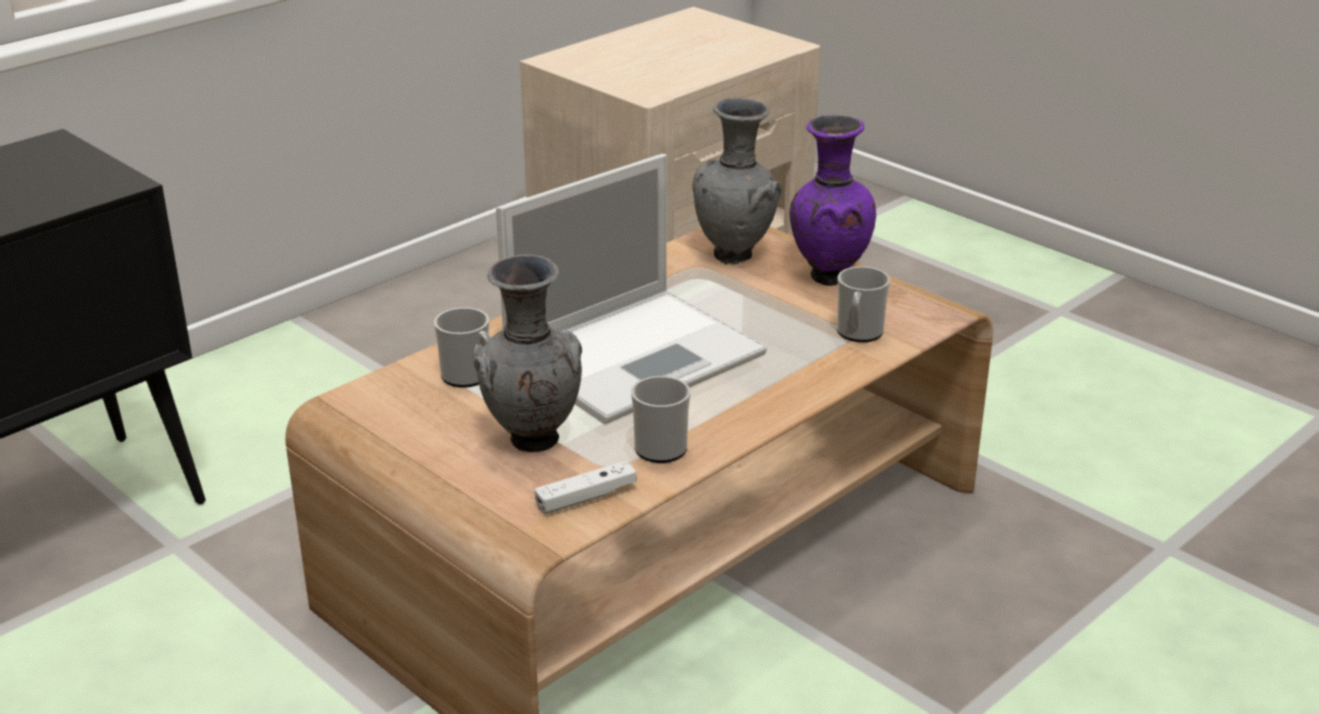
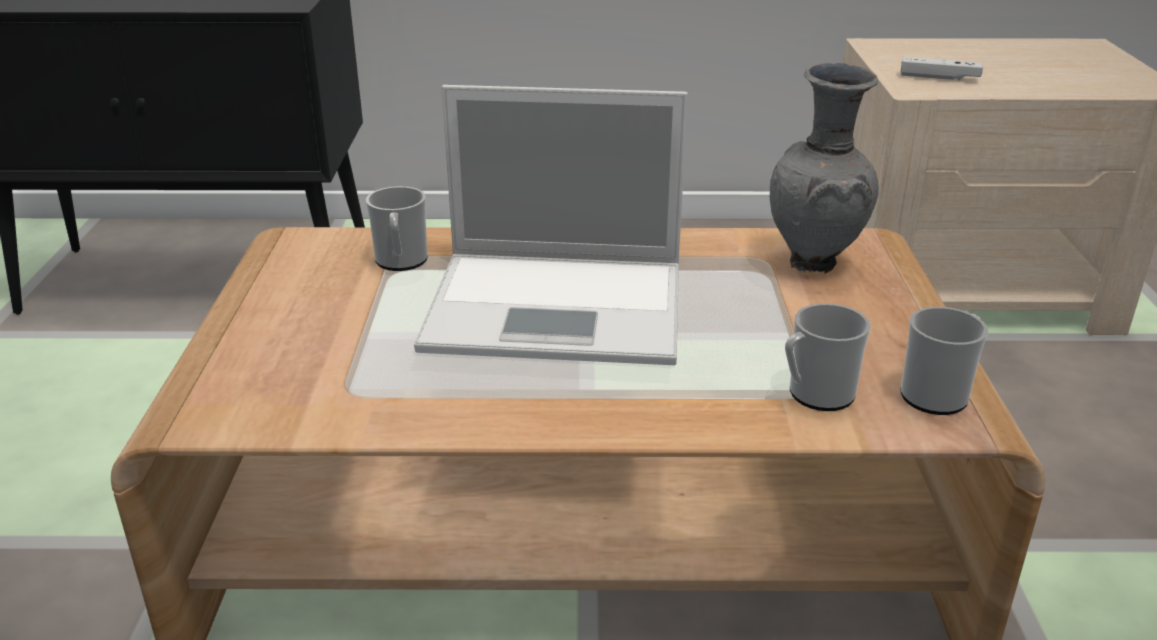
camera: 45 degrees right, 0 degrees up
grey vase [473,255,582,452] -> none
white game controller [534,461,637,514] -> white game controller moved to [900,57,983,80]
mug [631,375,690,463] -> mug moved to [901,307,988,415]
purple vase [789,115,876,286] -> none

